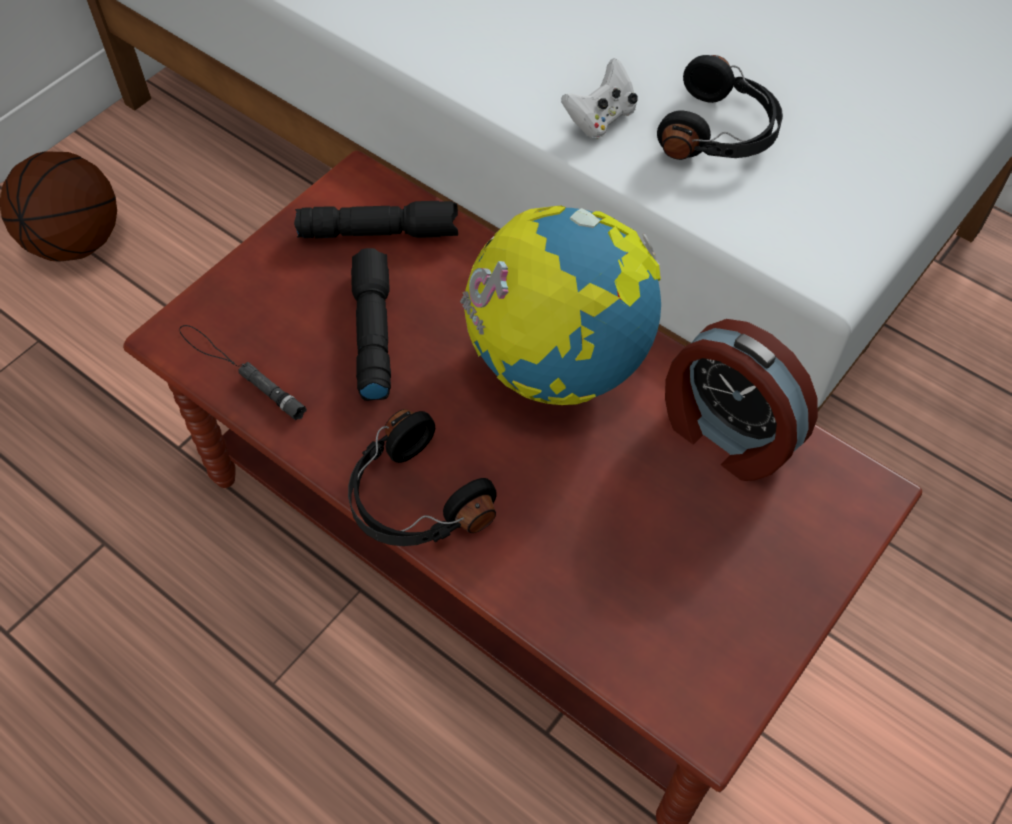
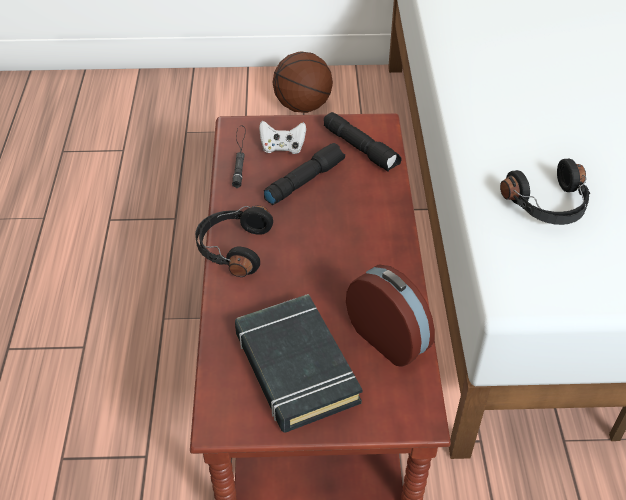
camera: 50 degrees right, 10 degrees down
globe [460,205,661,405] -> none
white game controller [561,58,638,139] -> white game controller moved to [259,121,306,154]
alarm clock [665,319,818,481] -> alarm clock turned 135 degrees clockwise [346,264,435,367]
none -> black book [235,294,363,433]

